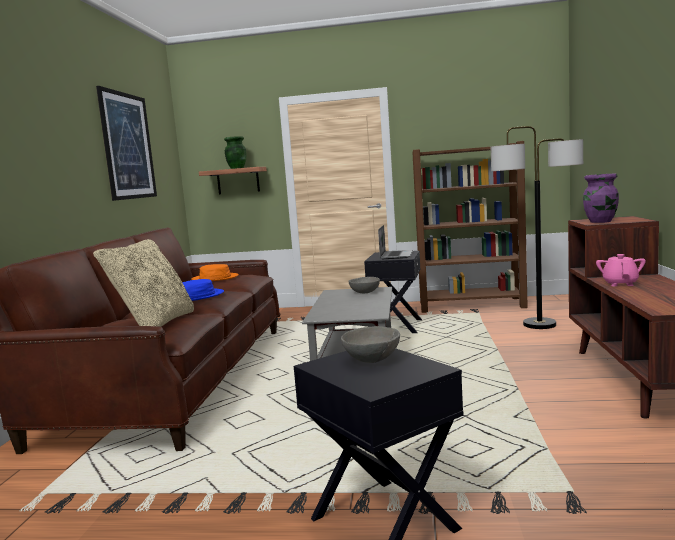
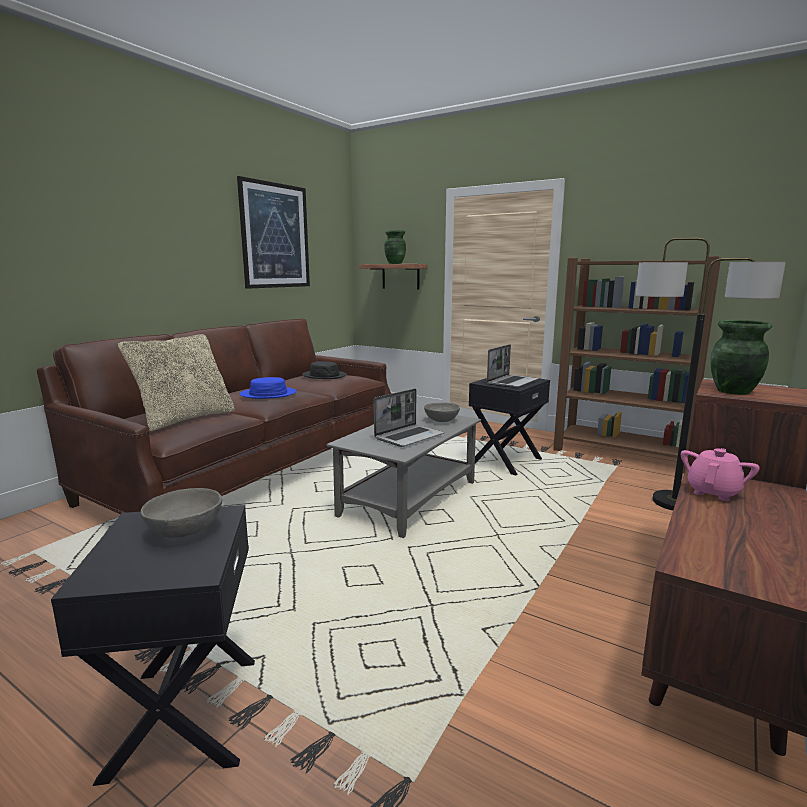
camera: 25 degrees right, 5 degrees up
orange hat [192,264,239,281] -> black hat [302,361,347,379]
purple vase [583,174,619,223] -> green vase [711,320,772,395]
none -> laptop [374,389,444,447]

